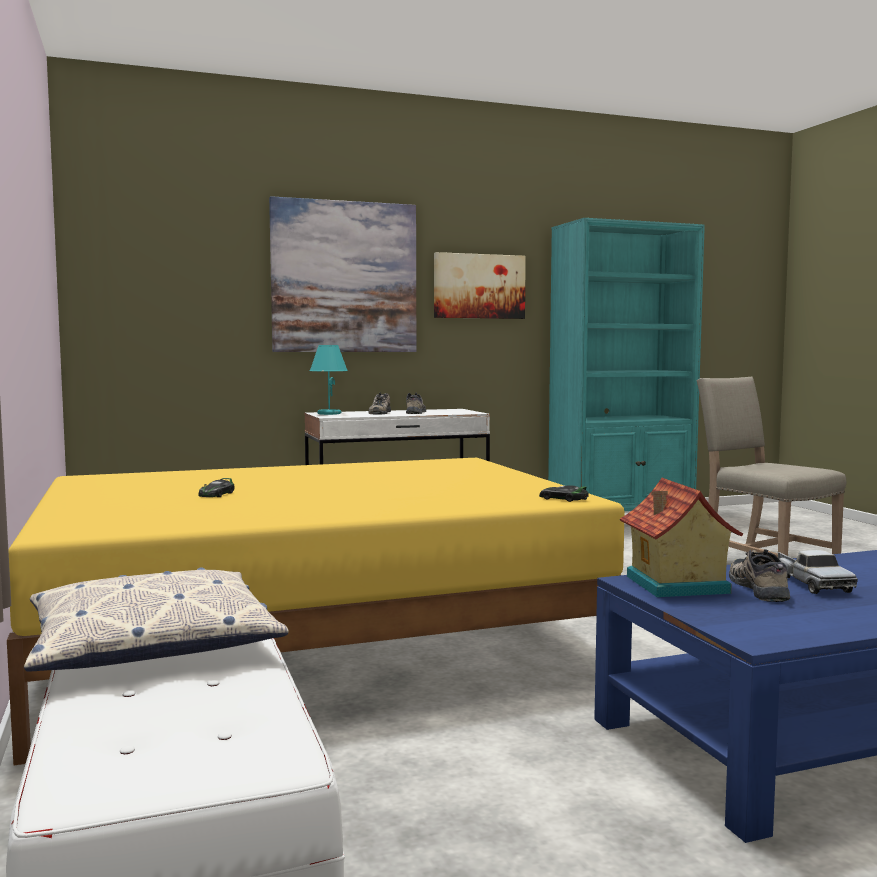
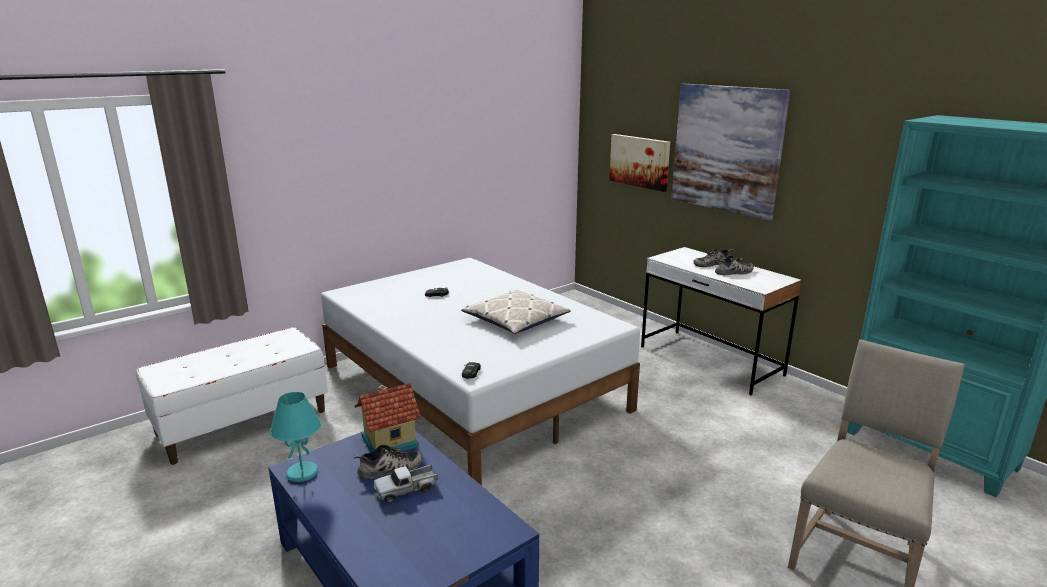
camera: 70 degrees right, 15 degrees up
yellow bed [7,458,625,766] -> white bed [321,258,640,486]
pillow [24,568,289,671] -> pillow moved to [461,290,571,334]
turquoise table lamp [310,345,348,415] -> turquoise table lamp moved to [270,392,321,482]
picture [434,252,526,319] -> picture moved to [609,134,670,192]

